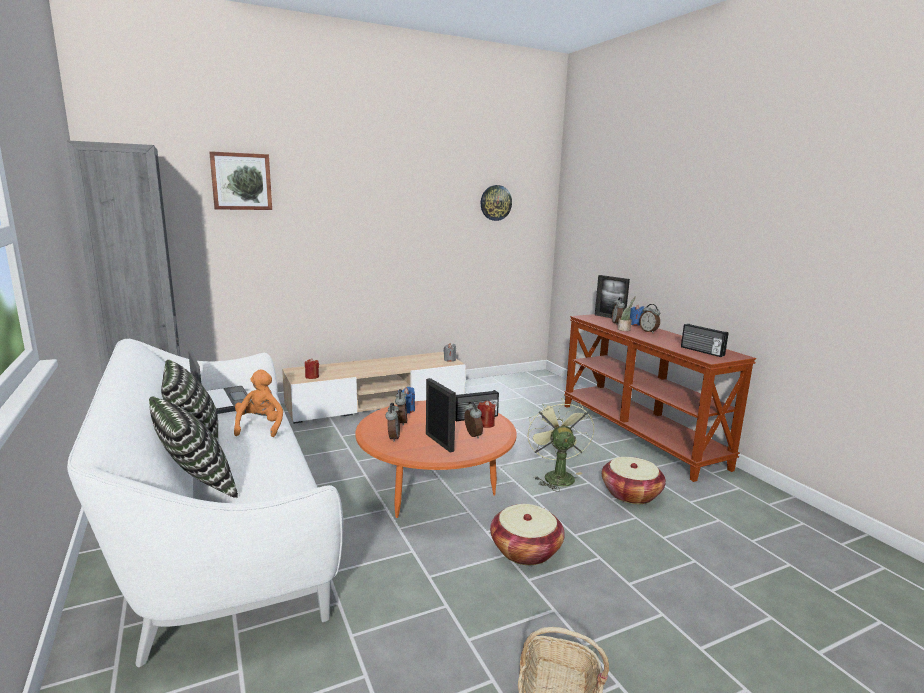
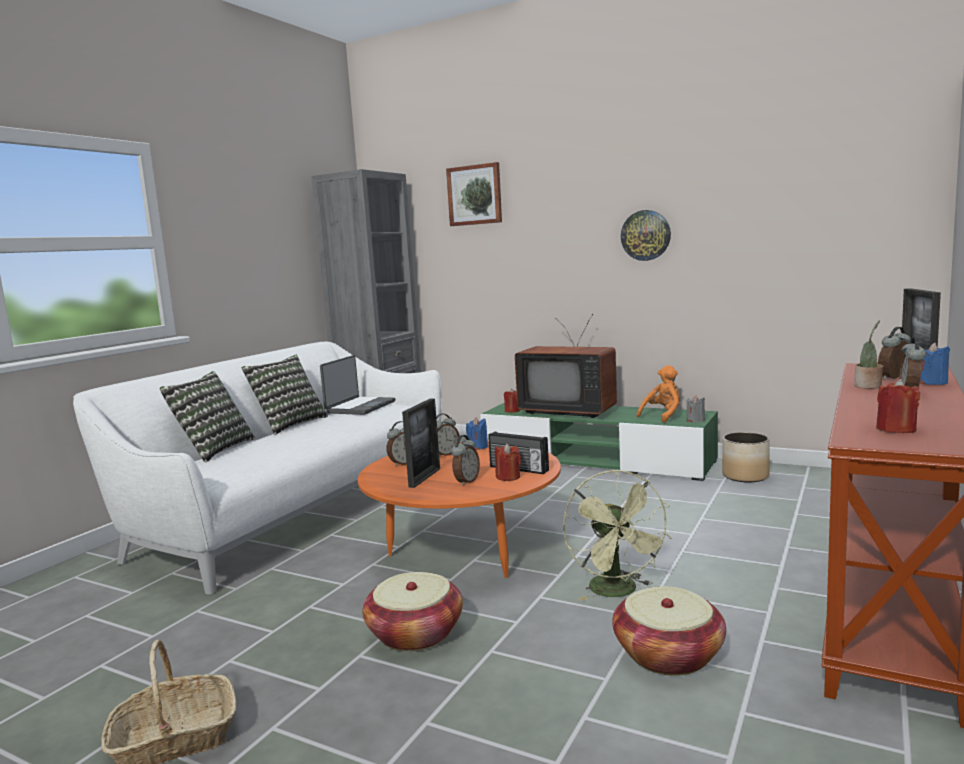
camera: 55 degrees right, 5 degrees down
orange plush toy [234,370,283,437] -> orange plush toy moved to [637,365,680,423]
beige tv stand [282,352,465,424] -> green tv stand [480,403,718,481]
wall clock [481,185,512,221] -> wall clock moved to [621,210,671,261]
green fan [527,398,594,492] -> green fan turned 120 degrees clockwise [563,470,672,601]
radio [681,324,728,357] -> red candle [876,379,920,433]
none -> television [515,314,617,418]
none -> planter [722,432,769,482]

